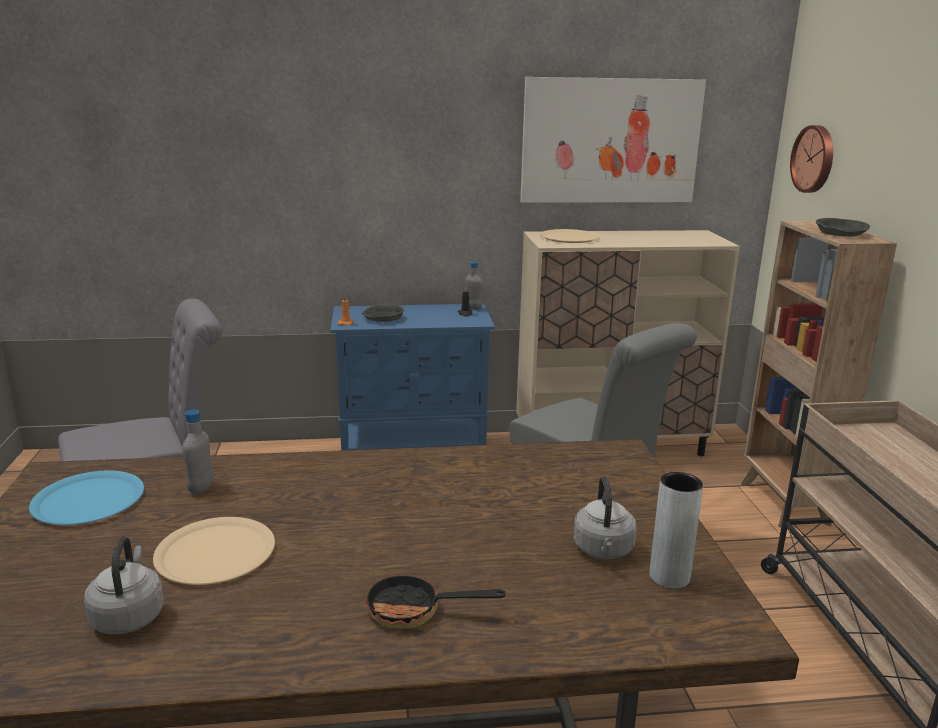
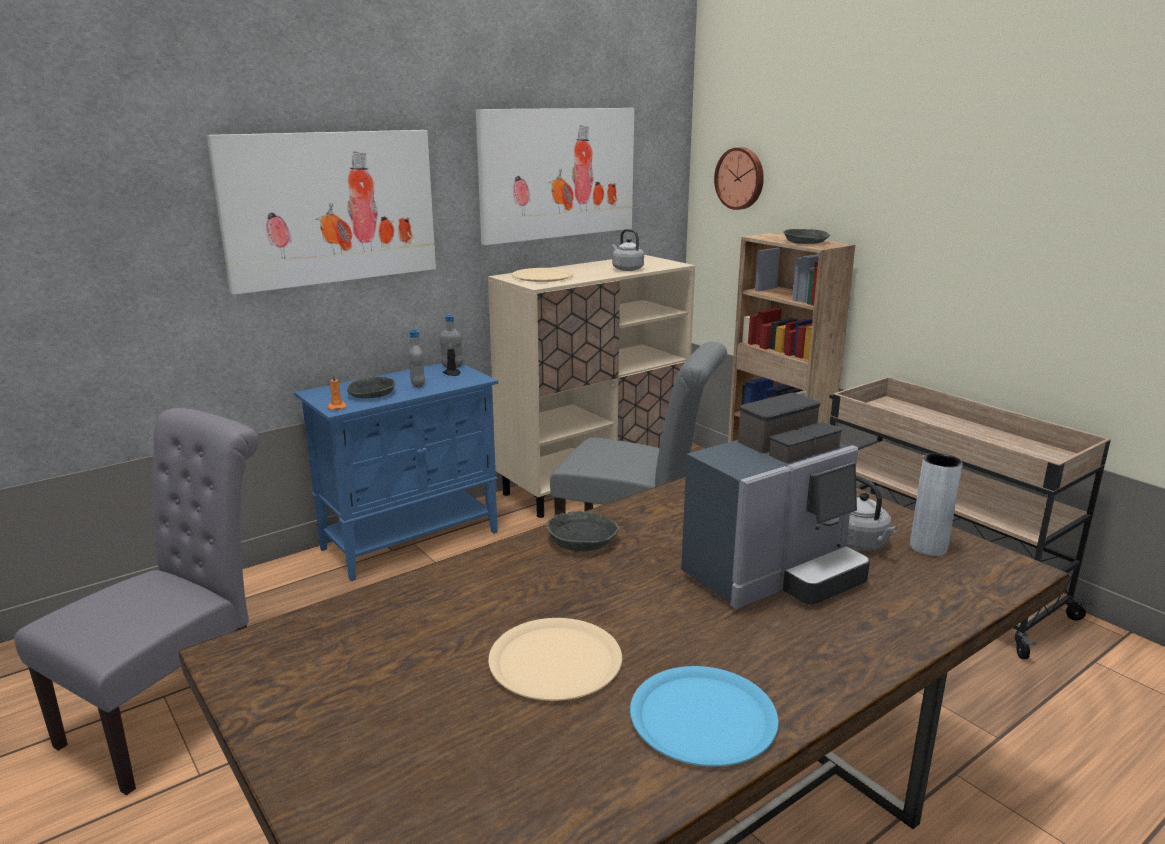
camera: 30 degrees left, 0 degrees up
blue plate [29,471,144,525] -> blue plate moved to [630,666,779,766]
grey kettle [84,536,164,634] -> grey kettle moved to [612,229,644,271]
grey bottle [182,409,214,495] -> grey bottle moved to [409,330,425,388]
frying pan [365,563,506,629] -> none
none -> picture [207,130,436,295]
none -> grey bowl [547,511,619,551]
none -> coffee machine [681,393,870,609]

